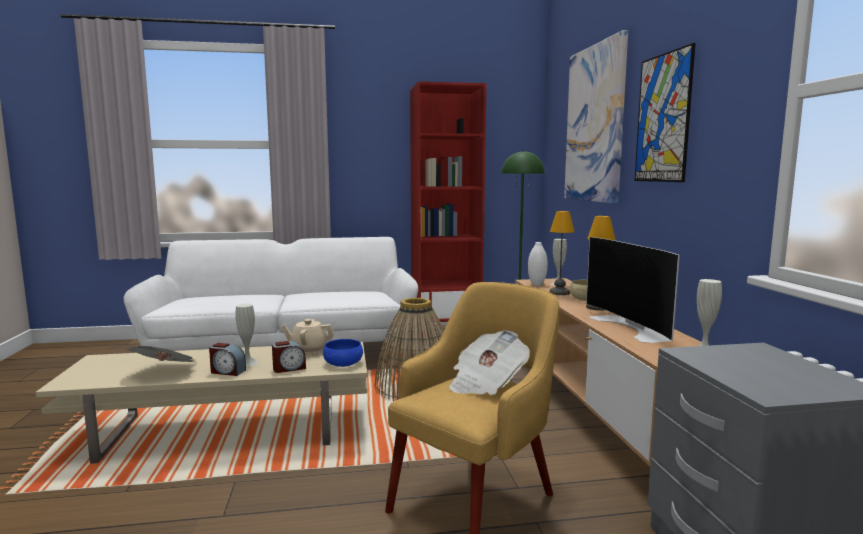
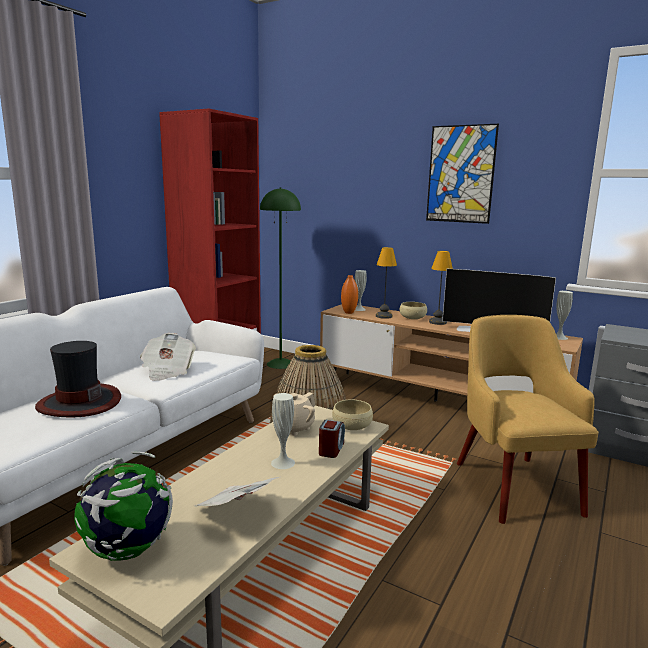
camera: 50 degrees left, 5 degrees up
alarm clock [209,343,246,376] -> none
blue bowl [323,339,363,367] -> beige bowl [332,399,373,430]
newspaper [449,330,530,395] -> newspaper moved to [140,333,196,381]
white vase [528,242,548,286] -> orange vase [341,275,358,314]
picture [564,30,628,204] -> none
none -> hat [35,341,121,418]
none -> globe [74,452,173,561]

